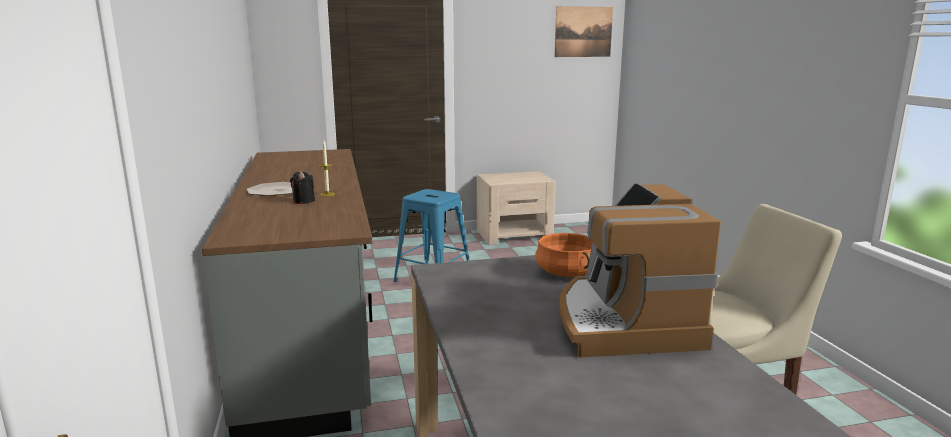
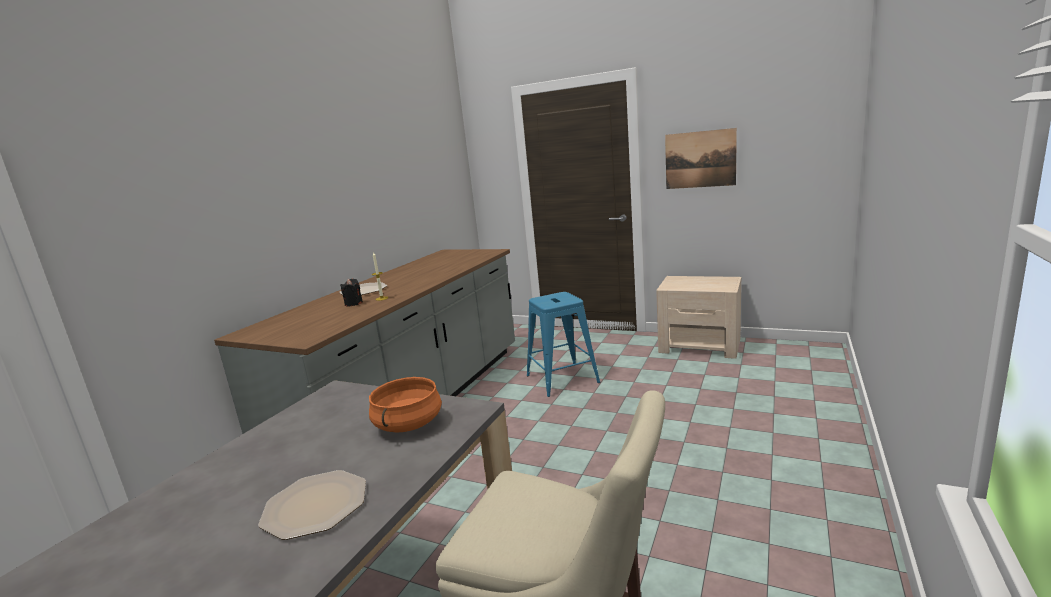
camera: 40 degrees right, 0 degrees up
picture [555,6,613,57] -> picture moved to [665,128,737,189]
coffee machine [559,183,721,358] -> plate [258,470,366,540]

